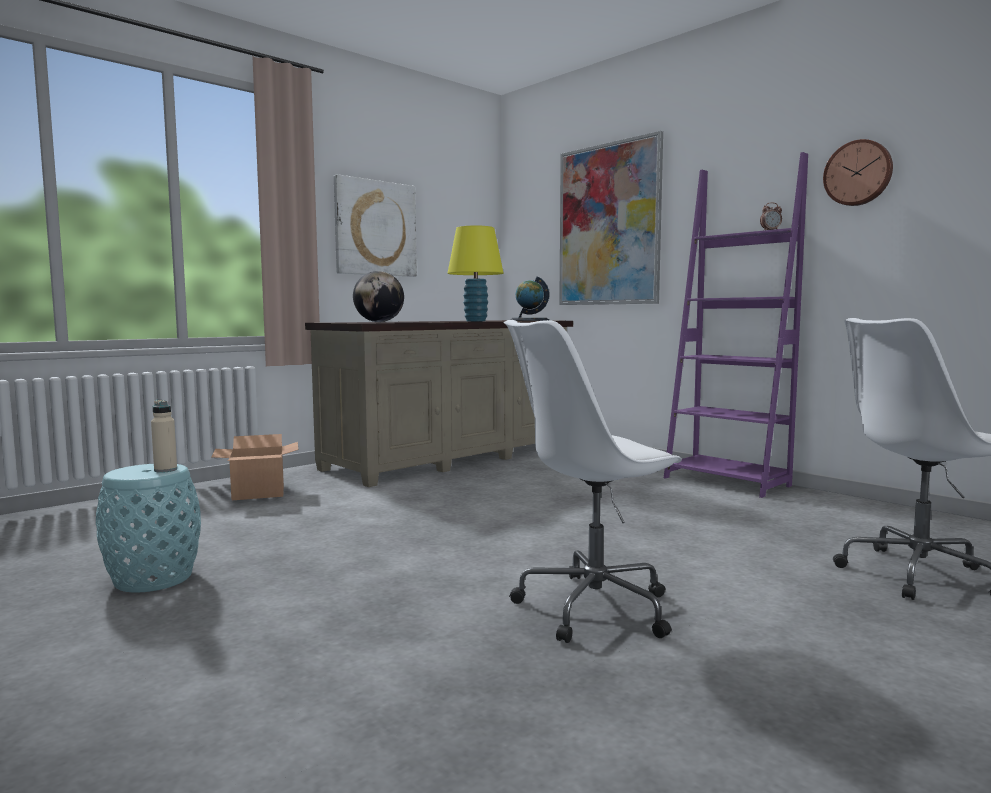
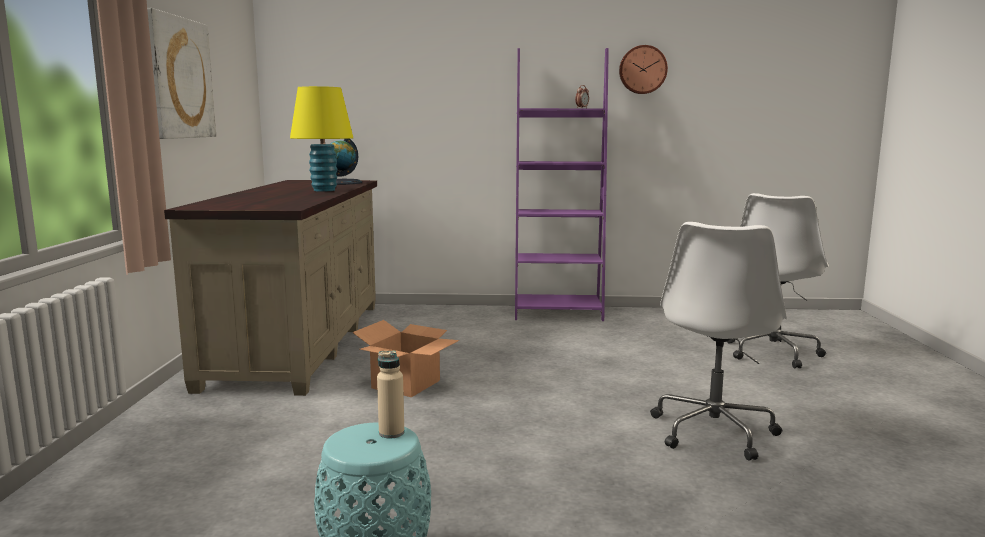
camera: 45 degrees left, 5 degrees up
cardboard box [211,434,298,500] -> cardboard box moved to [352,320,459,397]
globe [353,271,404,322] -> none
picture [559,131,663,305] -> none

